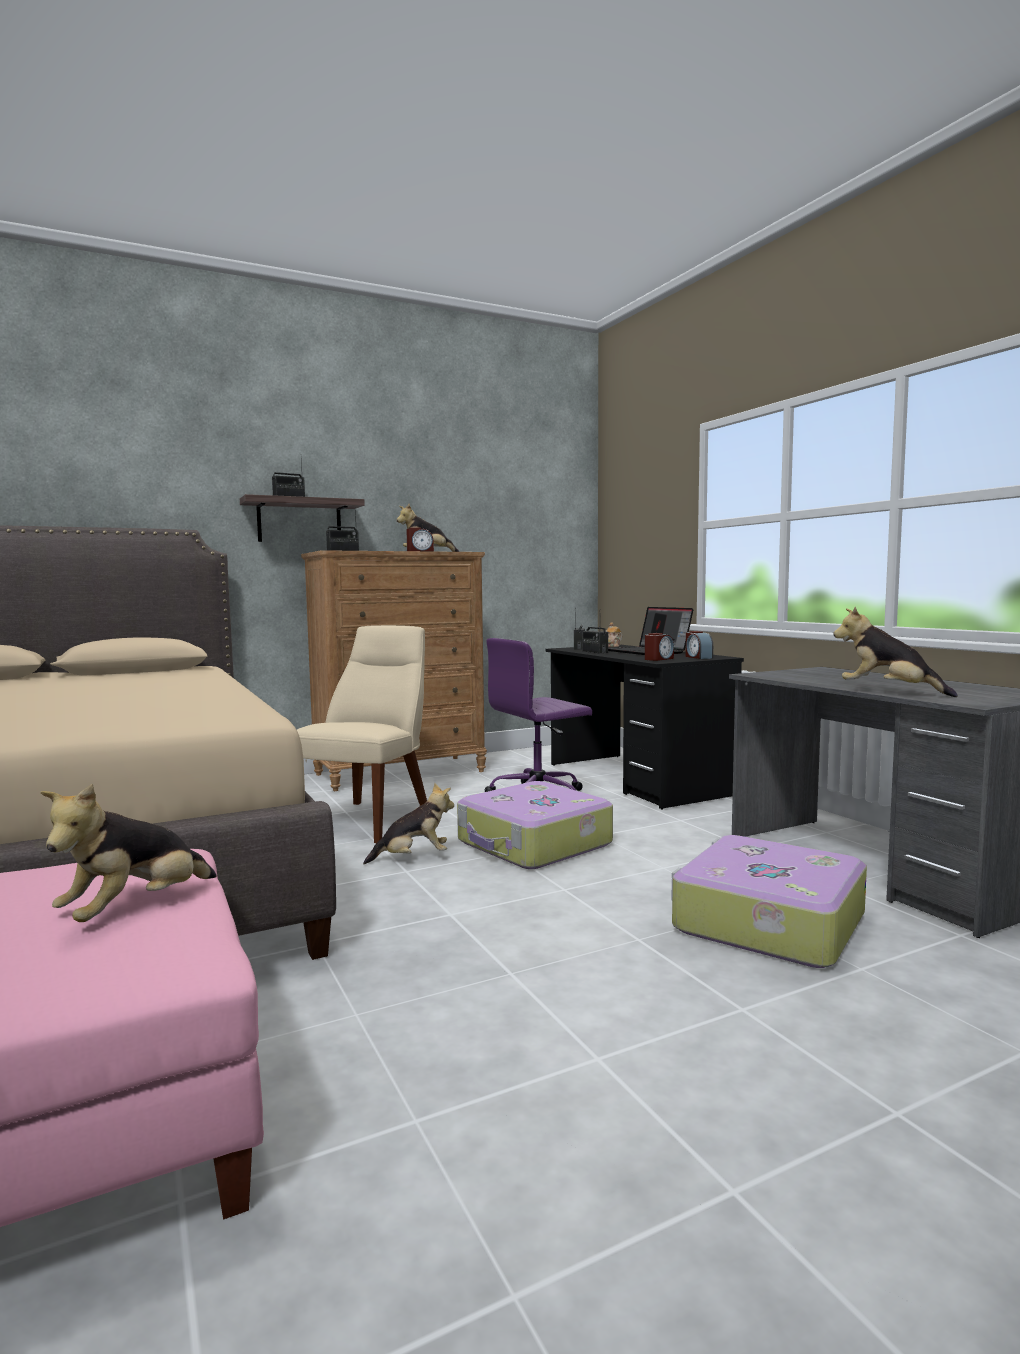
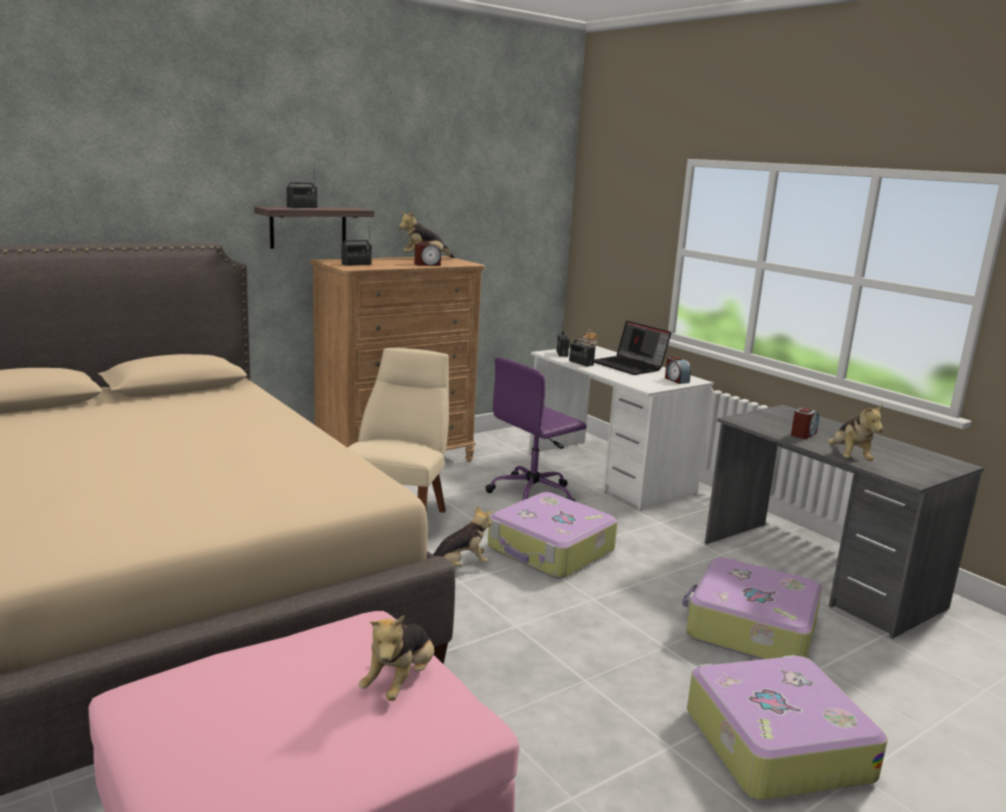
camera: 10 degrees left, 10 degrees up
black desk [546,645,744,810] -> white desk [529,346,714,510]
alarm clock [645,633,674,661] -> alarm clock moved to [791,408,819,439]
plush toy [833,607,958,697] -> plush toy turned 120 degrees counterclockwise [828,404,883,461]
none -> suitcase [687,655,888,800]

